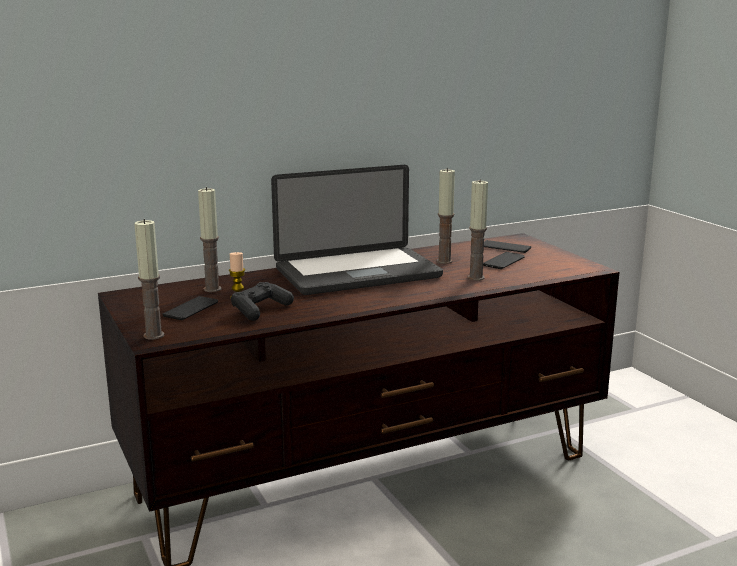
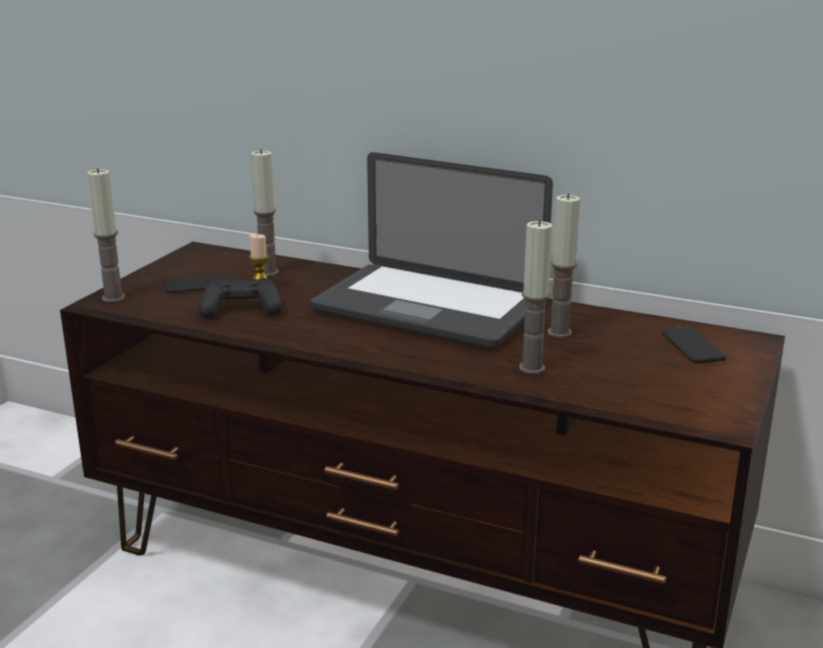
camera: 50 degrees right, 5 degrees up
phone [483,252,525,269] -> none

